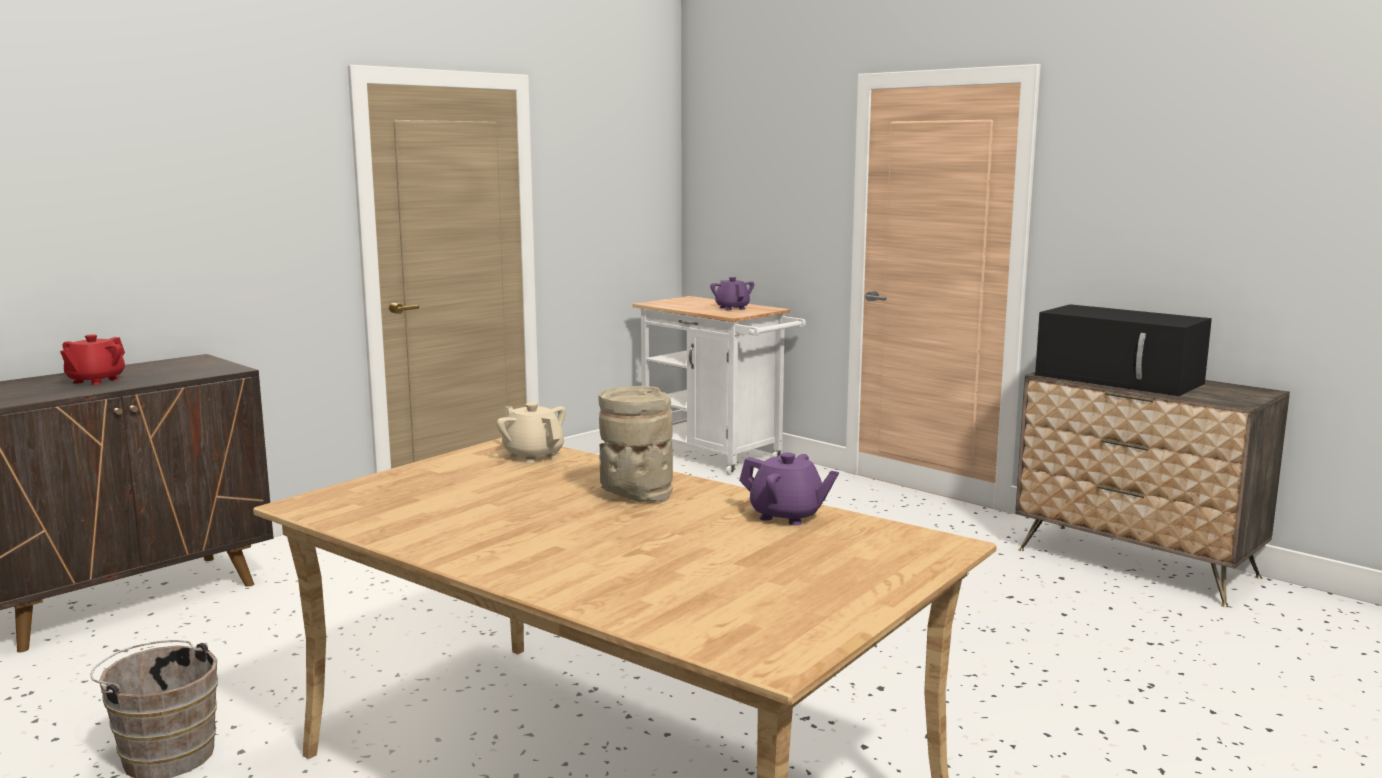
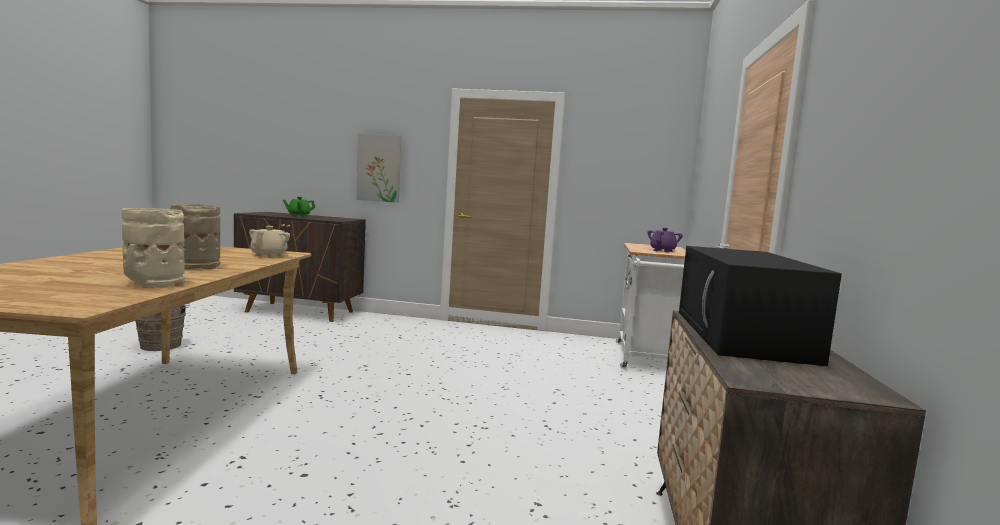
camera: 55 degrees right, 5 degrees down
red teapot [60,335,125,385] -> green teapot [283,197,315,217]
purple teapot [739,452,839,526] -> beige vase [121,208,185,288]
none -> picture [356,134,402,203]

